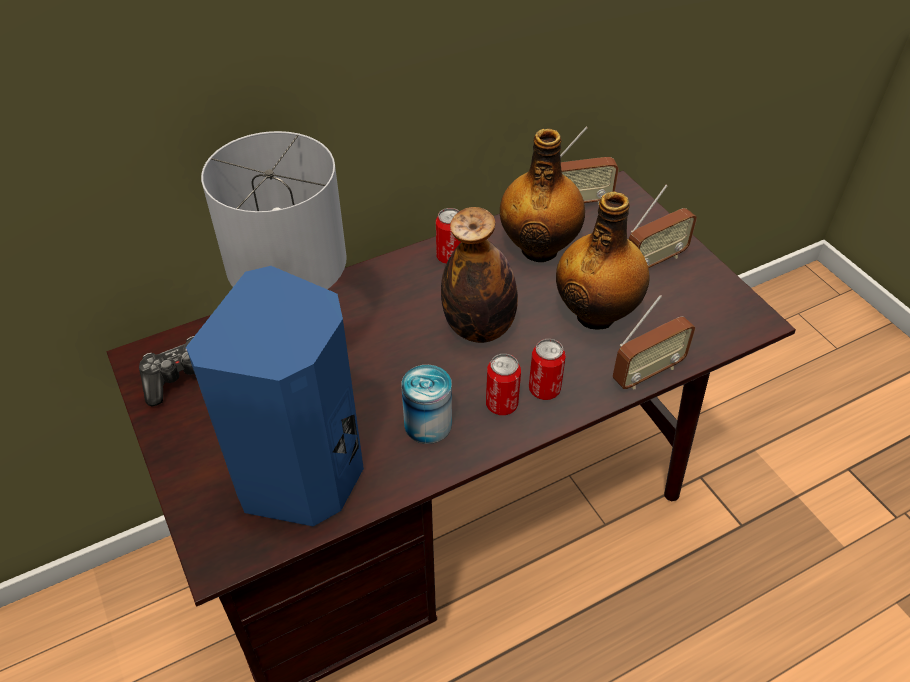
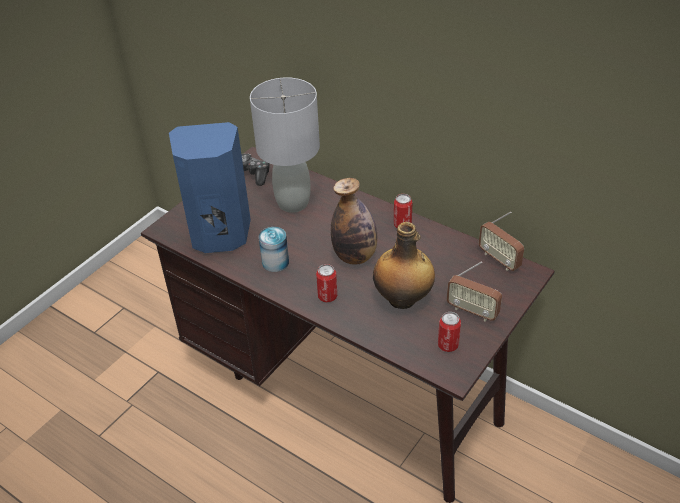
camera: 65 degrees right, 5 degrees down
can [486,354,521,415] -> can moved to [438,312,461,352]
bottle [500,129,585,262] -> none
radio [613,295,695,389] -> none

